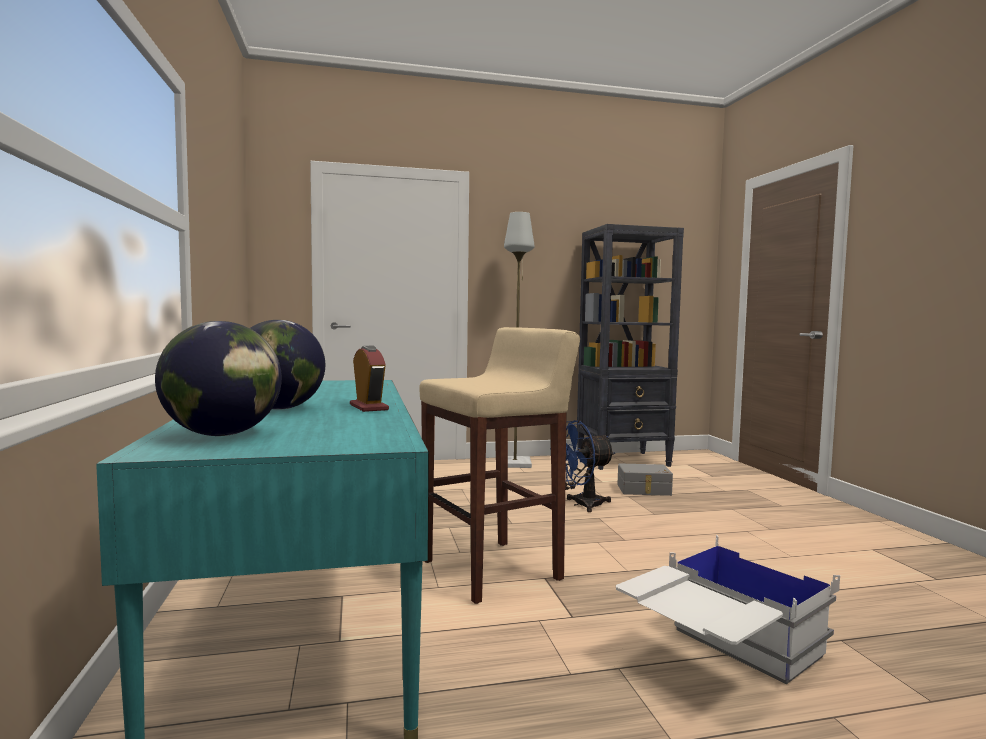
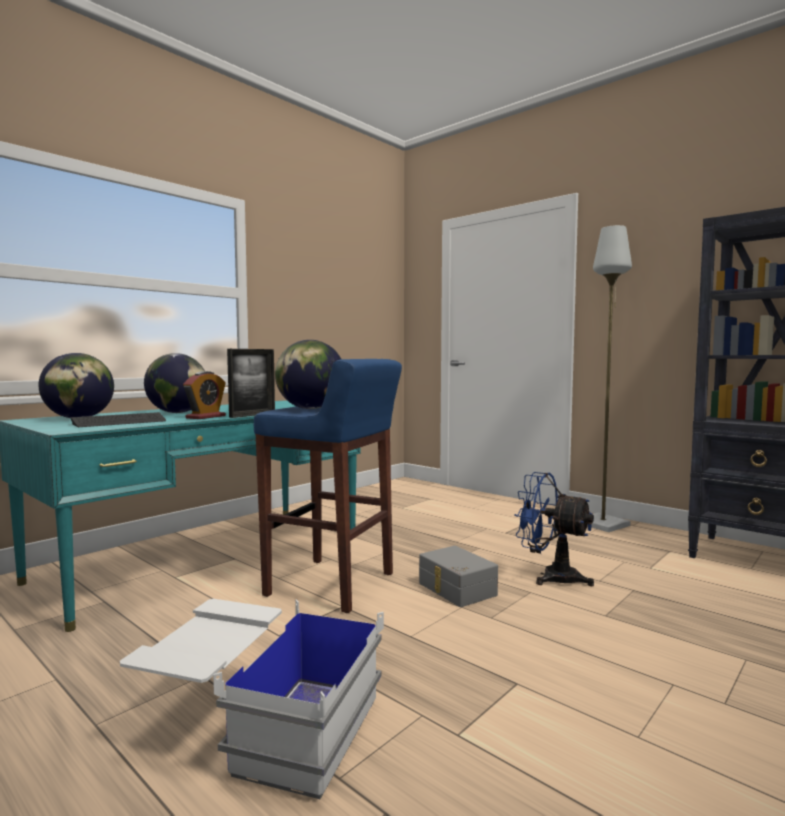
camera: 55 degrees right, 0 degrees up
beige stool [419,327,580,604] -> blue stool [254,359,402,613]
grey storage box [617,463,673,496] -> grey storage box moved to [419,546,498,607]
none -> keyboard [71,412,166,427]
none -> picture frame [227,349,275,418]
none -> globe [275,340,341,409]

